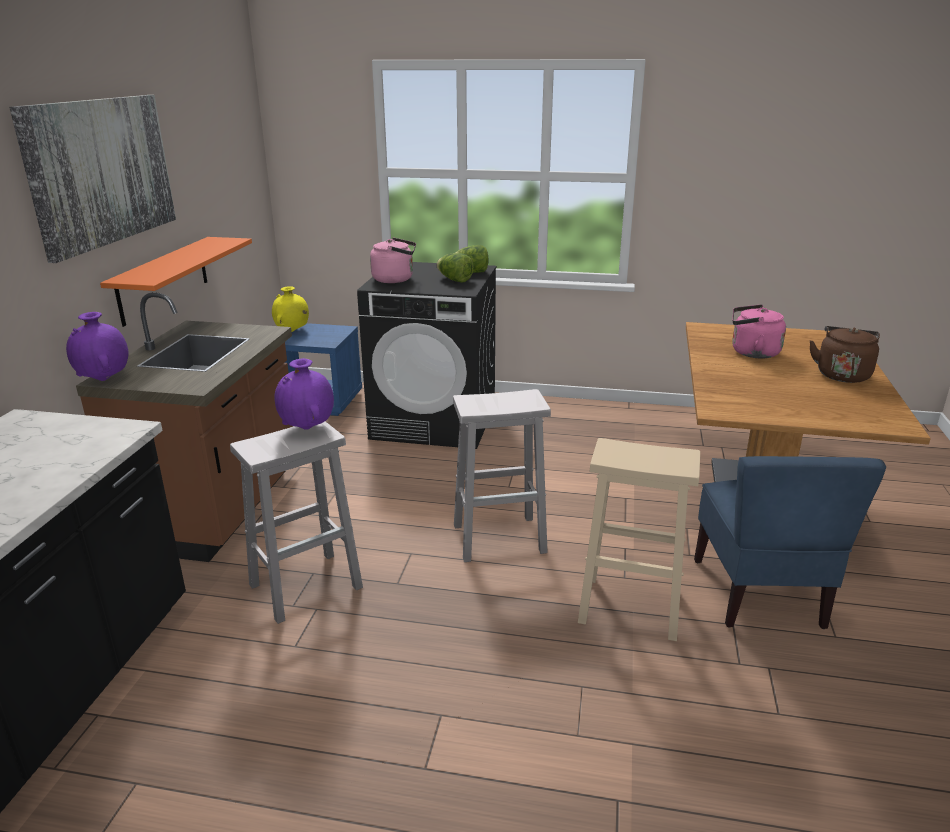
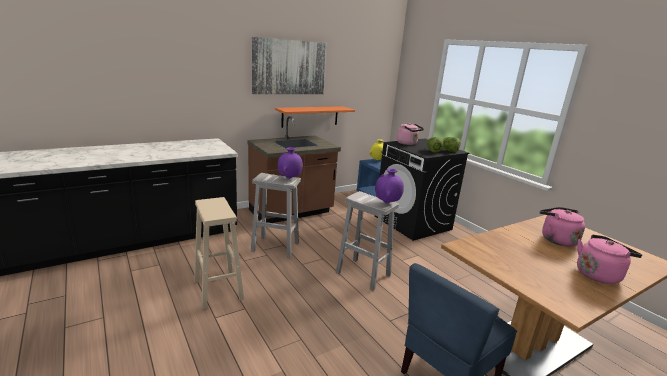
camera: 45 degrees right, 5 degrees down
purple vase [66,312,128,381] -> purple vase moved to [375,168,404,203]
beige stool [578,438,700,641] -> beige stool moved to [194,197,244,309]
brown kettle [810,326,880,383] -> pink kettle [577,235,642,284]

